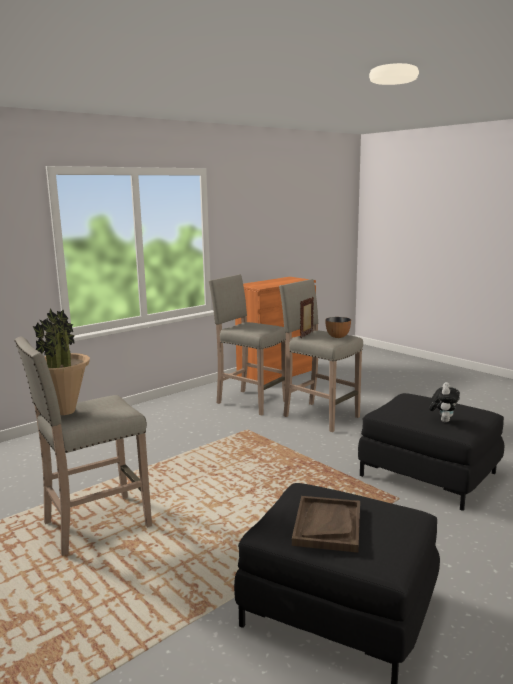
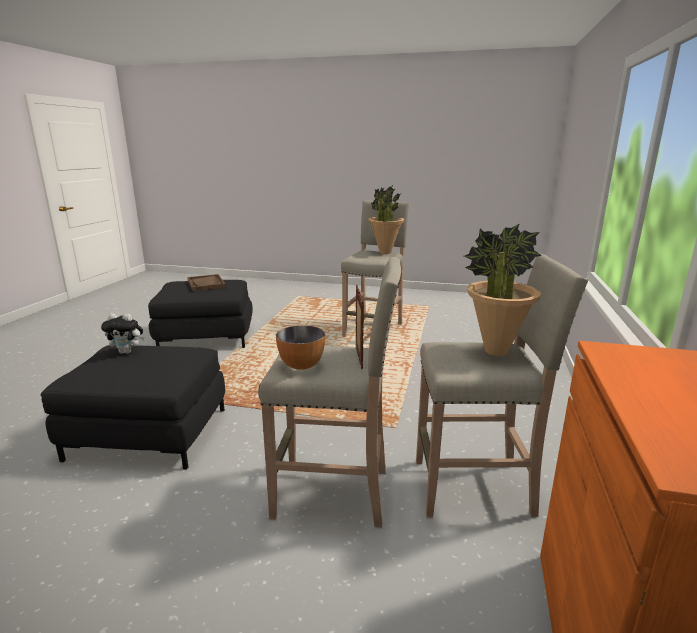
camera: 145 degrees right, 5 degrees up
plush toy [429,382,460,422] -> plush toy turned 75 degrees counterclockwise [101,313,144,354]
none -> potted plant [464,224,542,356]

